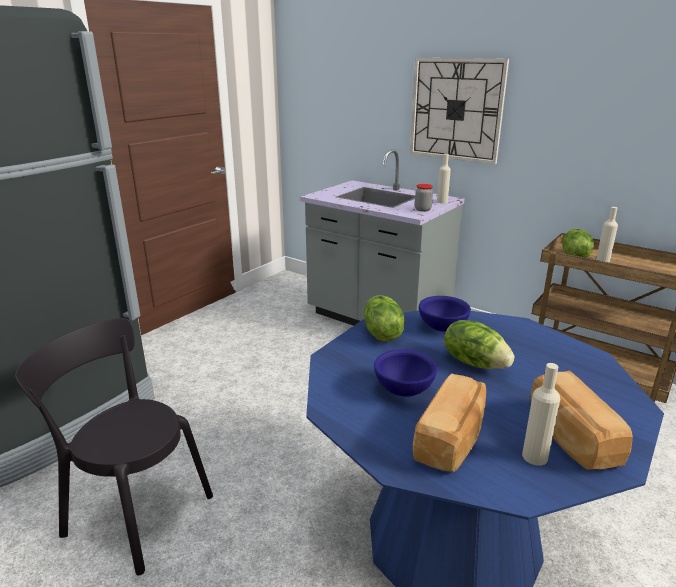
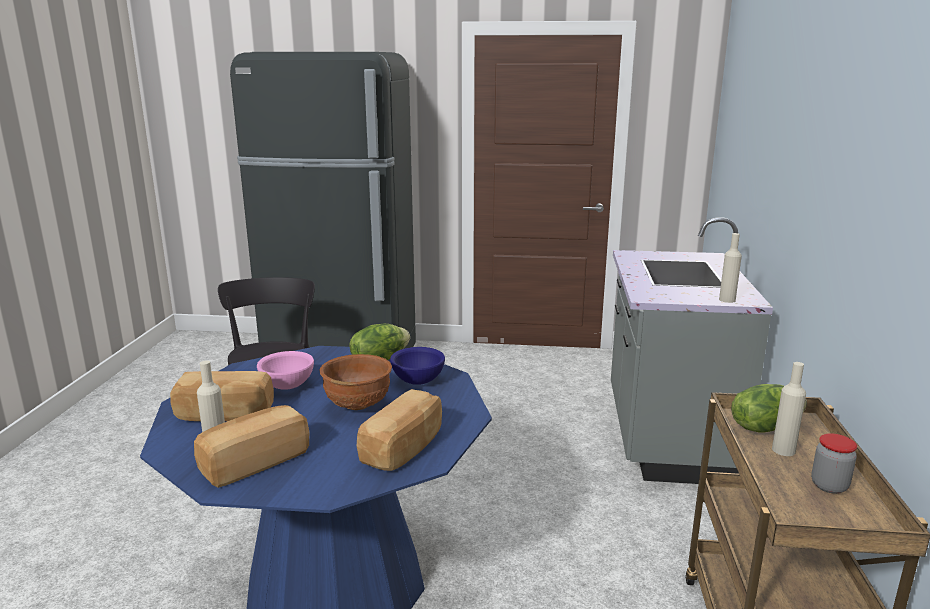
camera: 60 degrees right, 5 degrees down
blue bowl [374,349,437,397] -> pink bowl [257,351,314,390]
wall clock [410,58,509,164] -> none
jar [415,184,433,211] -> jar moved to [811,434,857,494]
lettuce [444,320,514,369] -> brown bowl [320,354,392,410]
none -> bread [357,389,442,471]

